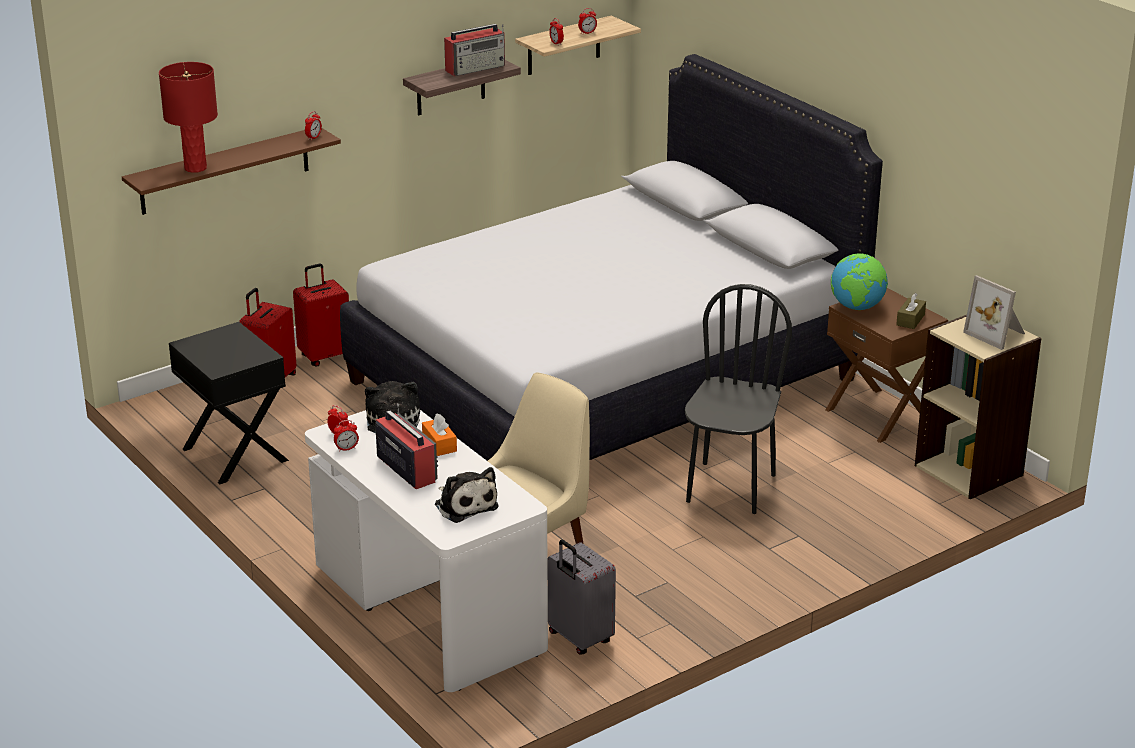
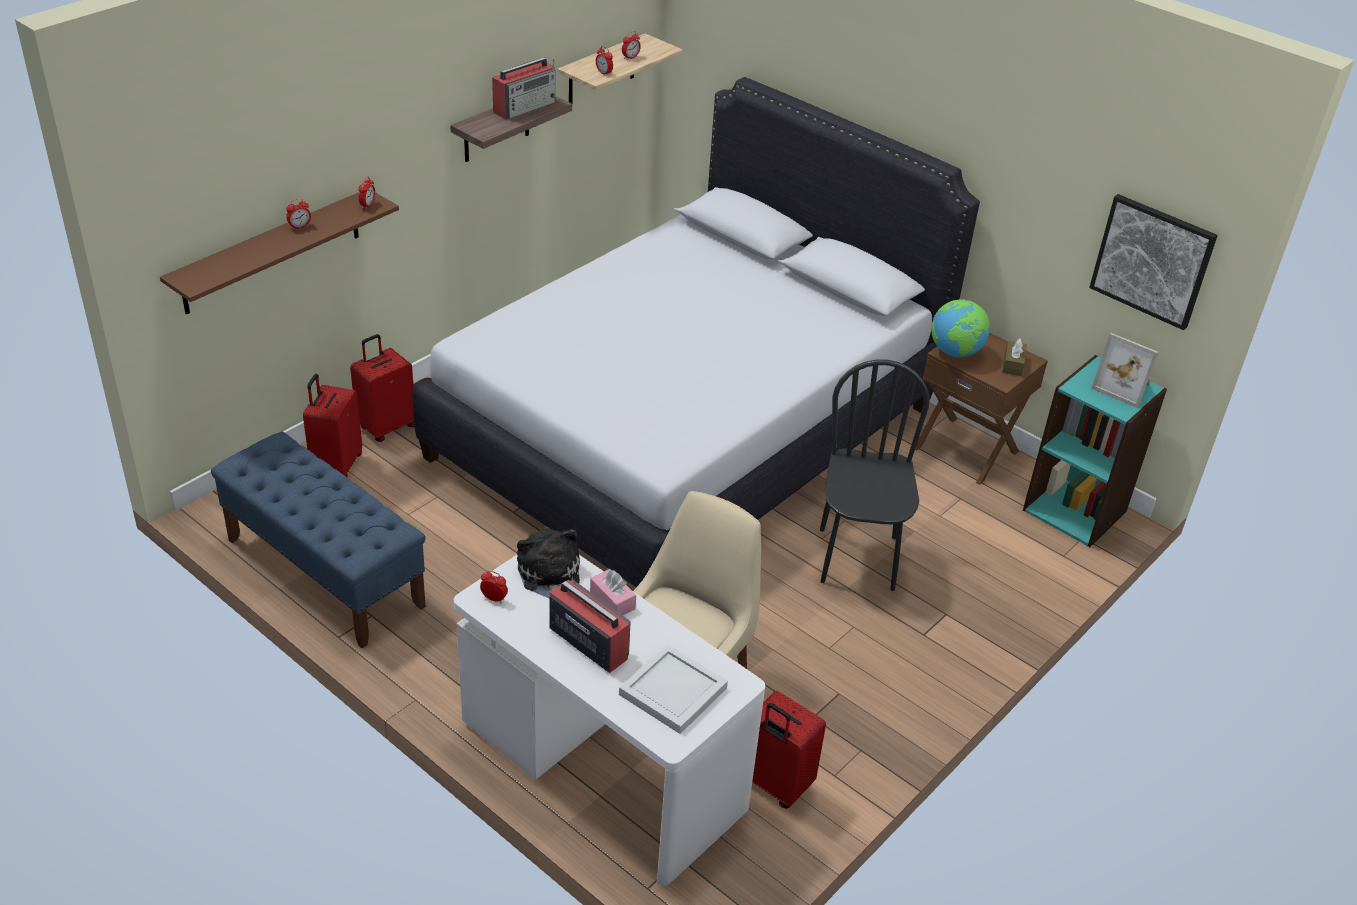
camera: 15 degrees left, 10 degrees up
red table lamp [159,62,218,173] -> none
black nightstand [169,322,289,484] -> blue bench [211,432,426,649]
alarm clock [334,420,359,452] -> alarm clock moved to [286,198,311,230]
orange tissue box [422,413,457,456] -> pink tissue box [590,569,636,615]
plush toy [435,467,498,523] -> white tray [619,644,728,734]
grey suitcase [547,540,616,655] -> red suitcase [752,691,826,809]
beige bookcase [915,315,1042,499] -> turquoise bookcase [1023,355,1167,547]
none -> picture [1089,194,1218,330]

